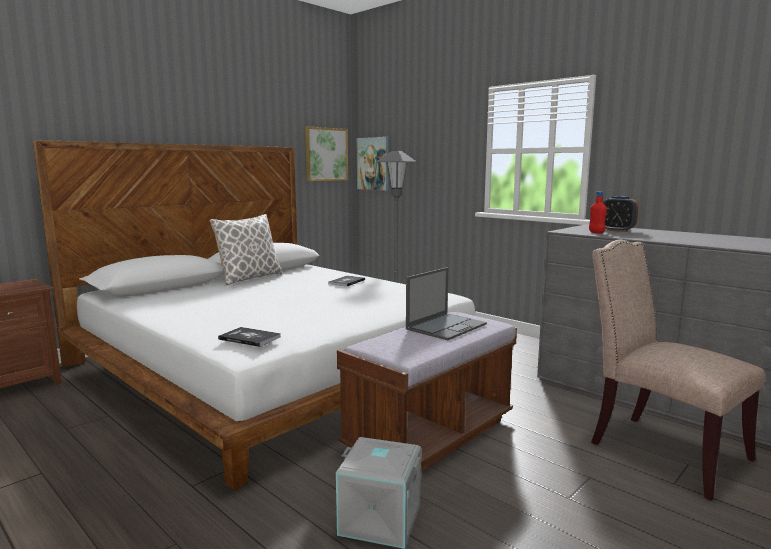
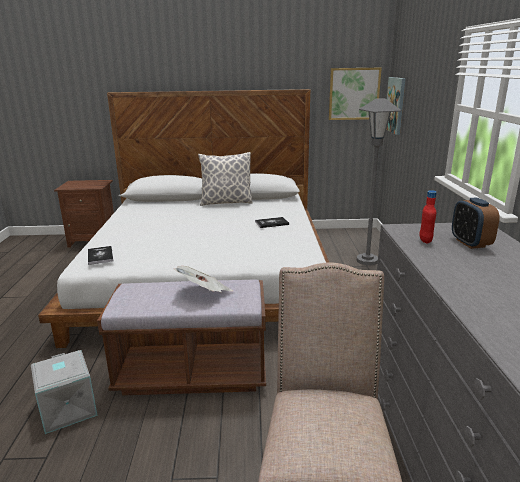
camera: 45 degrees right, 10 degrees up
laptop [406,267,487,340] -> newspaper [174,266,233,293]

